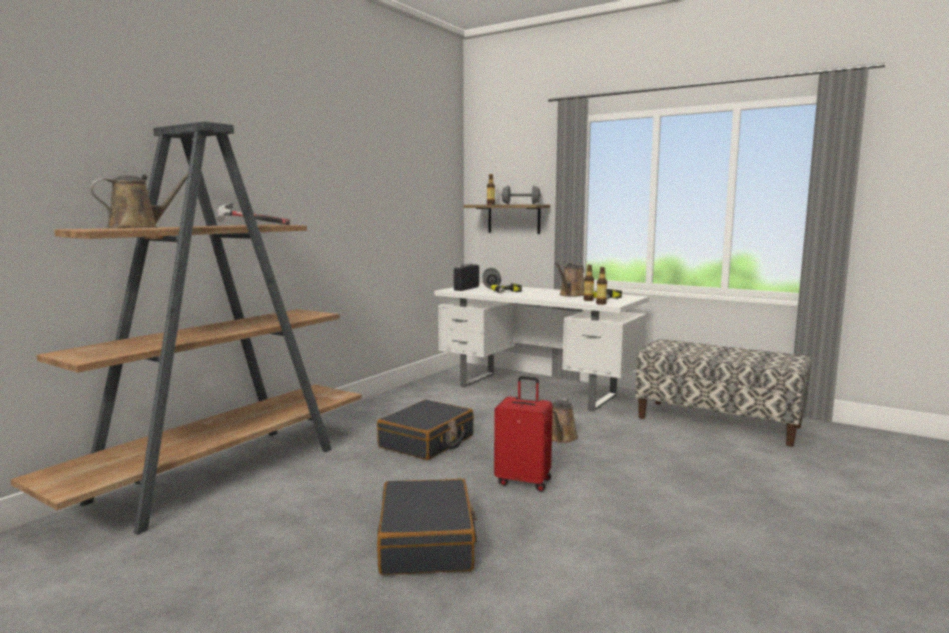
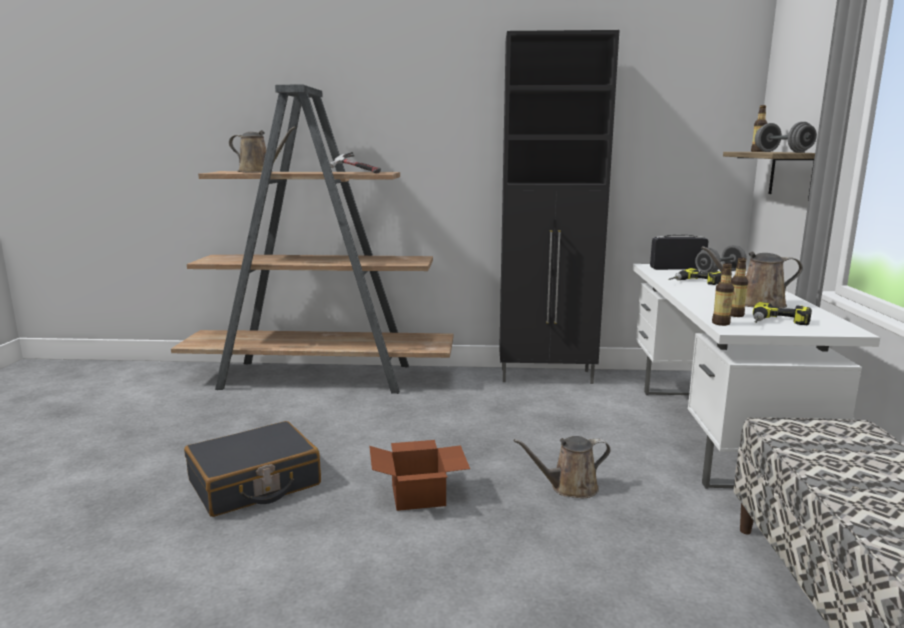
camera: 60 degrees right, 5 degrees up
black suitcase [377,400,474,460] -> none
red suitcase [494,376,553,492] -> cardboard box [369,440,470,511]
none -> black cabinet [499,30,619,384]

